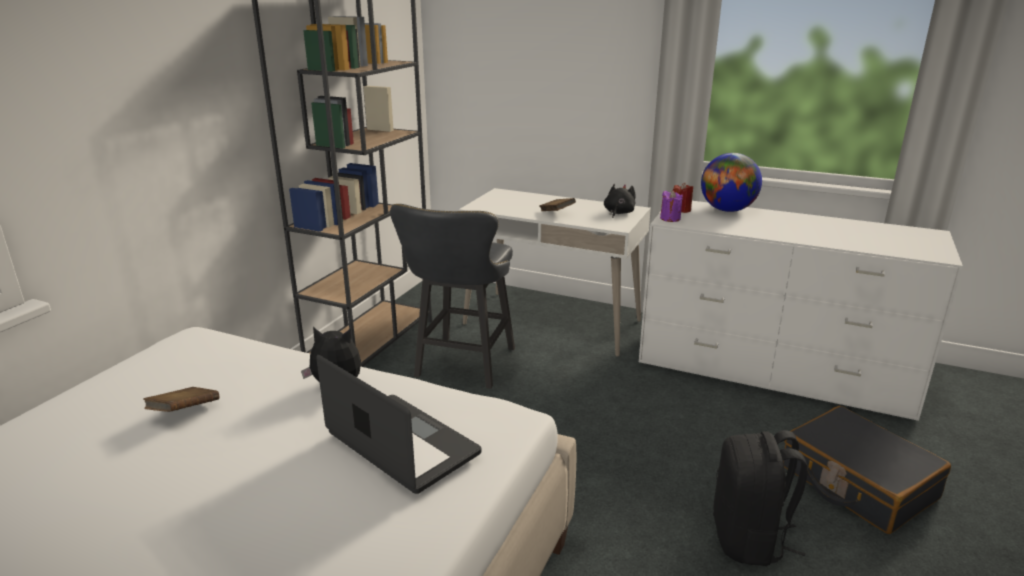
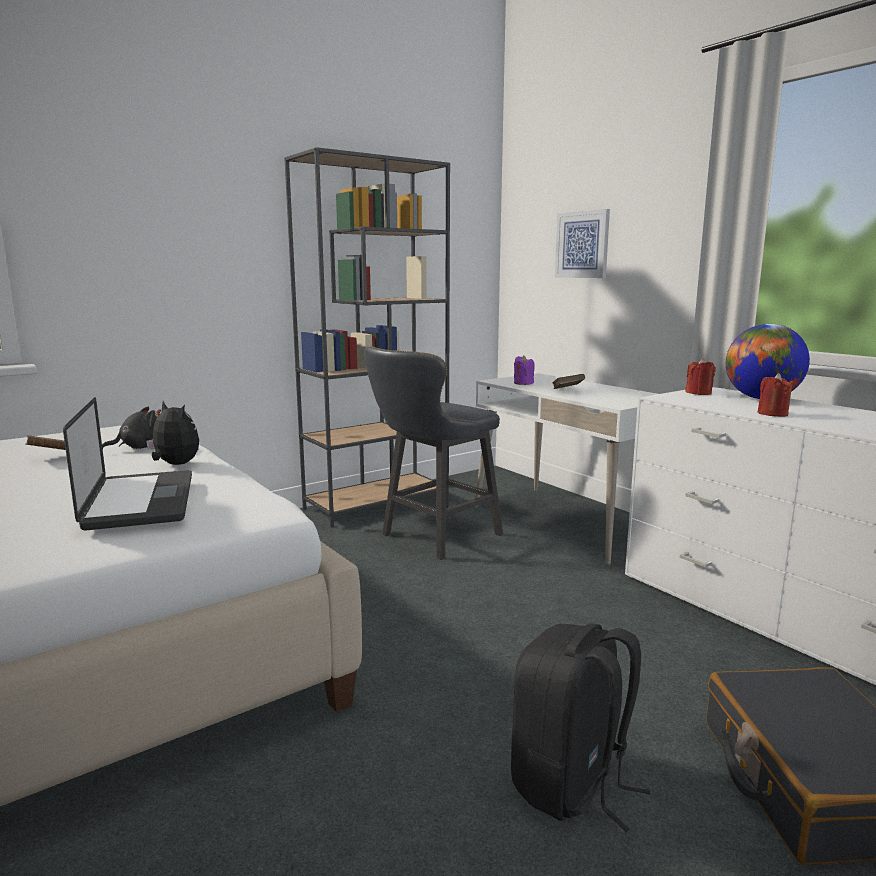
camera: 30 degrees right, 10 degrees down
black plush toy [604,184,636,218] -> black plush toy moved to [102,407,161,449]
purple candle [660,190,683,222] -> purple candle moved to [514,355,535,385]
none -> picture [555,209,610,278]
none -> red candle [757,373,793,417]

